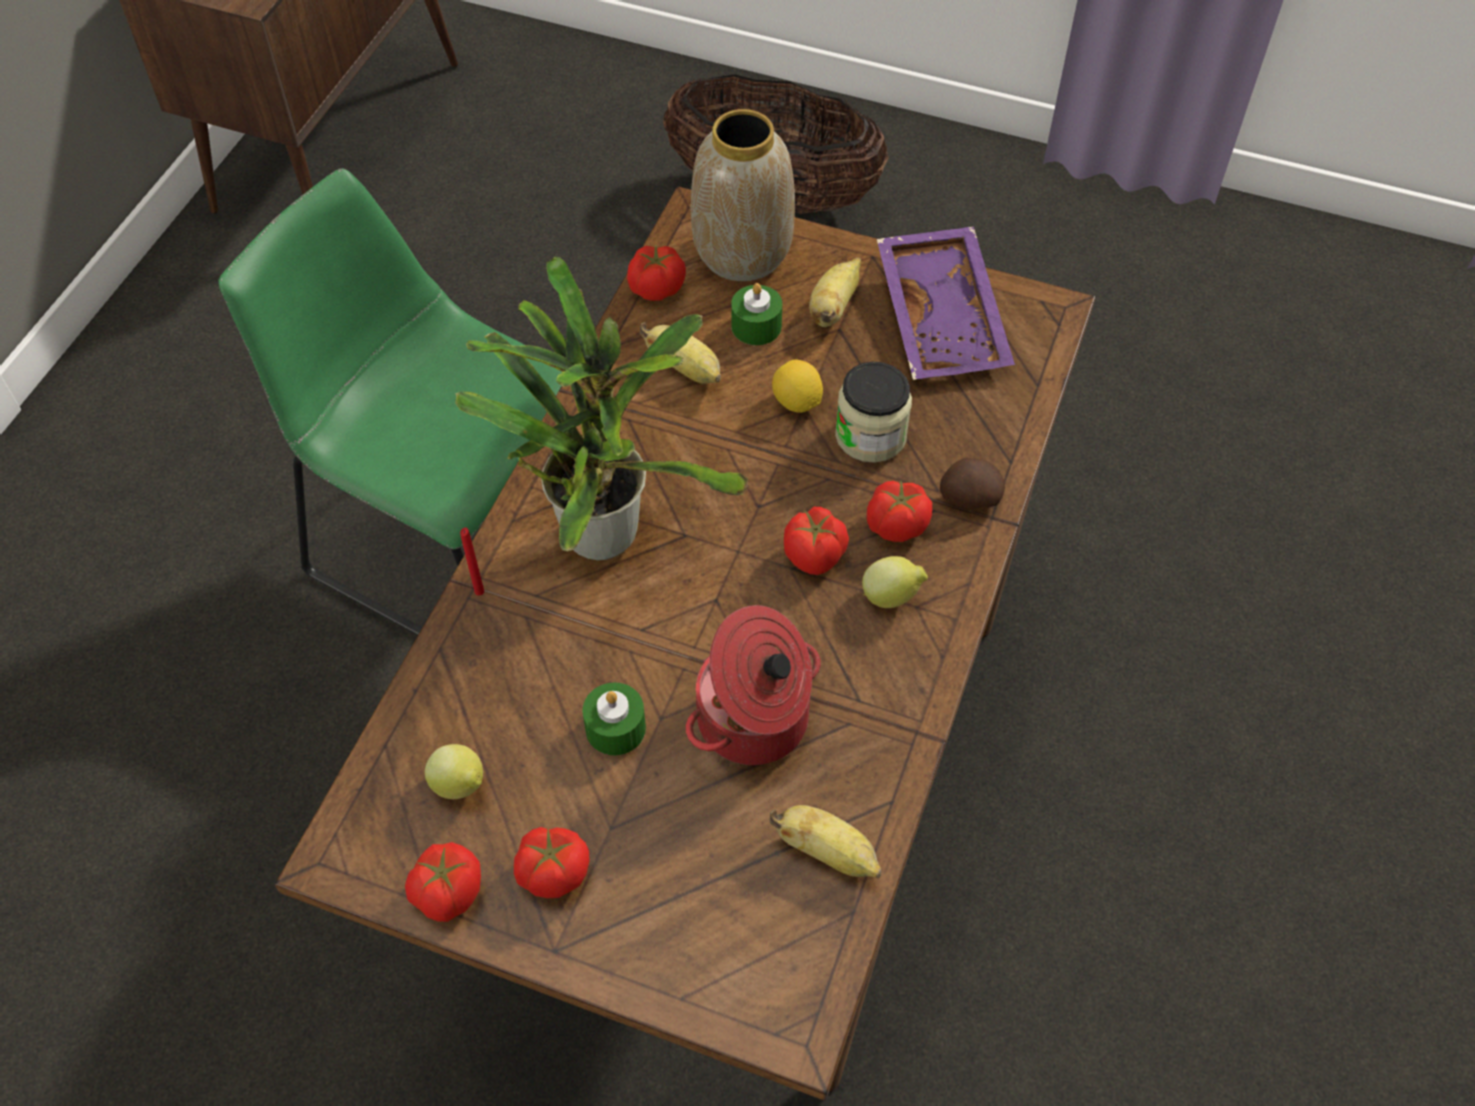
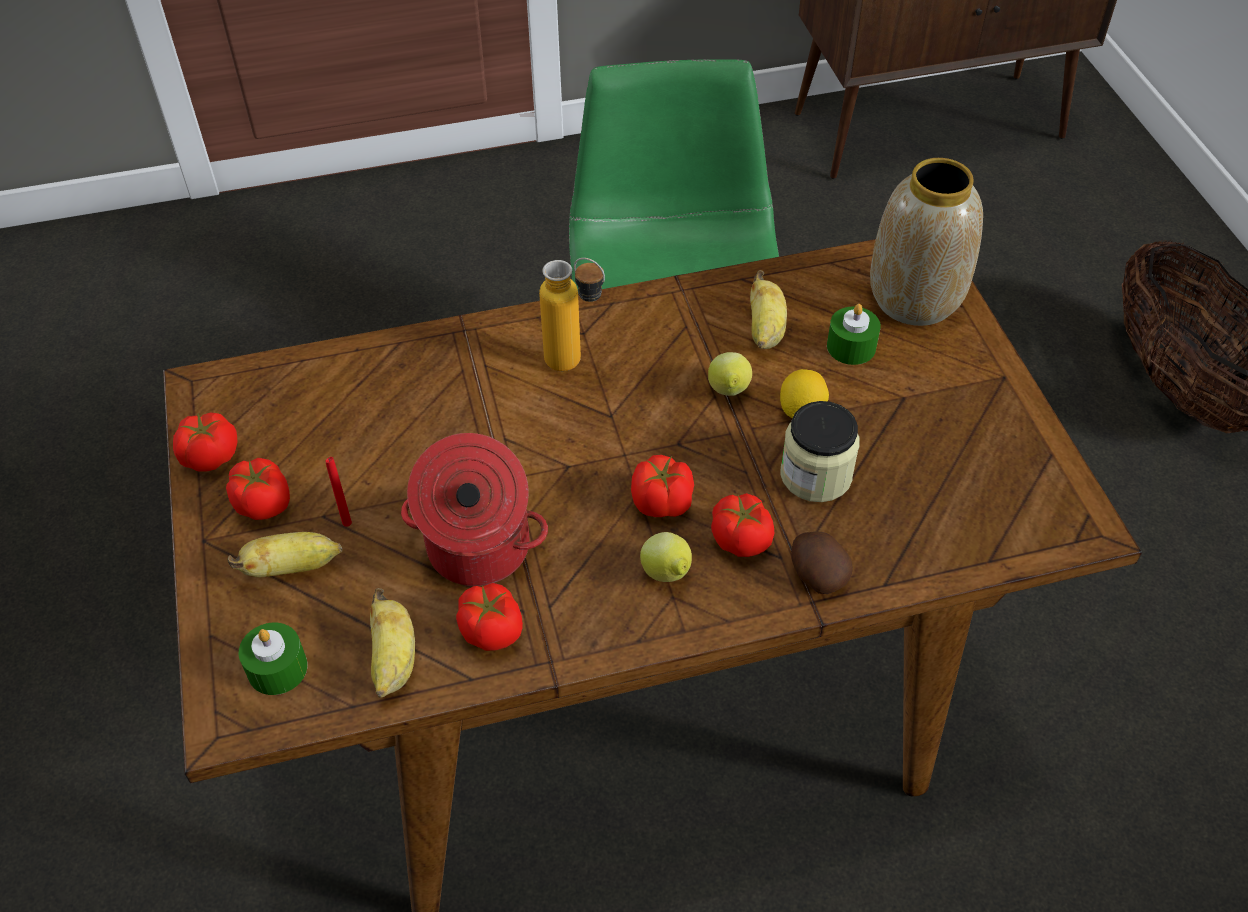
camera: 55 degrees right, 5 degrees down
lemon [425,744,483,799] -> lemon moved to [708,352,752,396]
potted plant [455,257,748,560] -> bottle [539,258,605,371]
red candle [460,528,484,596] -> red candle moved to [325,457,352,527]
green candle [583,682,646,755] -> green candle moved to [239,622,307,695]
tomato [627,244,686,301] -> tomato moved to [456,583,523,651]
banana [809,257,861,327] -> banana moved to [227,532,342,577]
purple tray [877,226,1015,380] -> none

